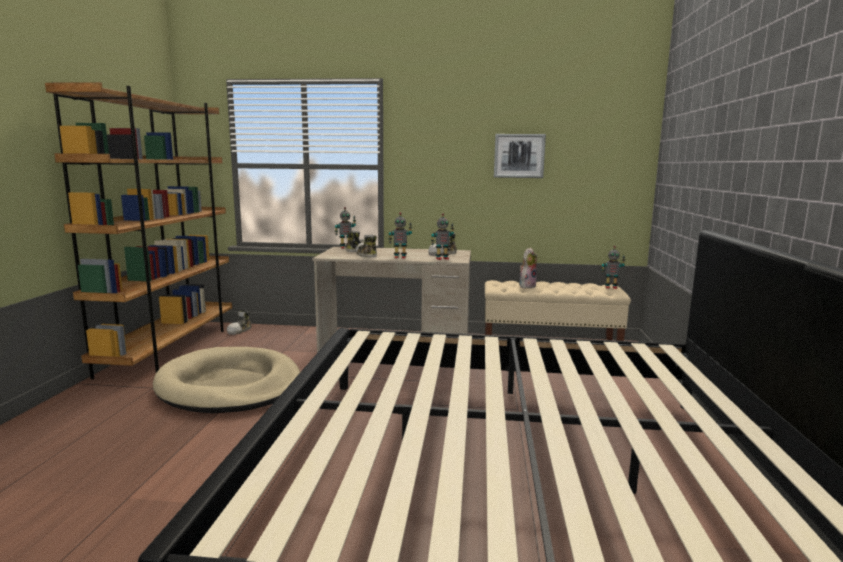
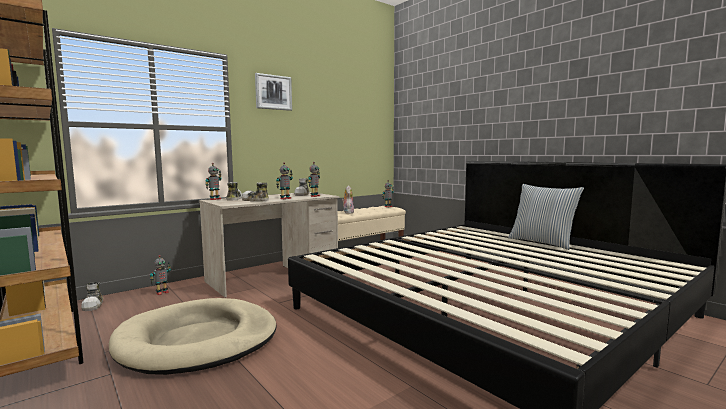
camera: 45 degrees left, 5 degrees down
picture [494,134,546,178] -> picture moved to [255,73,292,111]
none -> toy robot [150,255,171,295]
none -> pillow [508,184,584,250]

